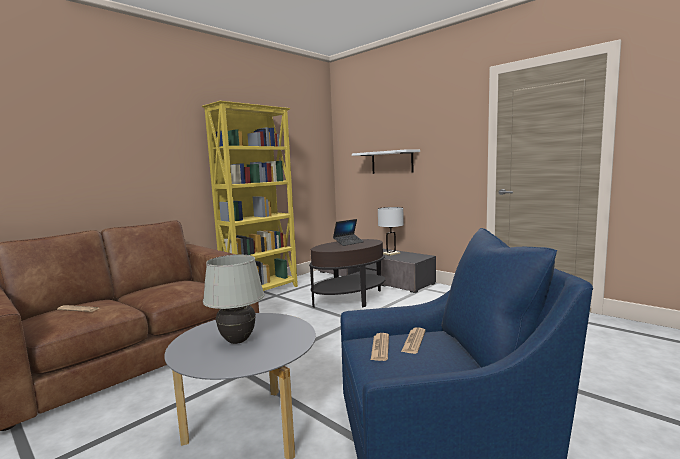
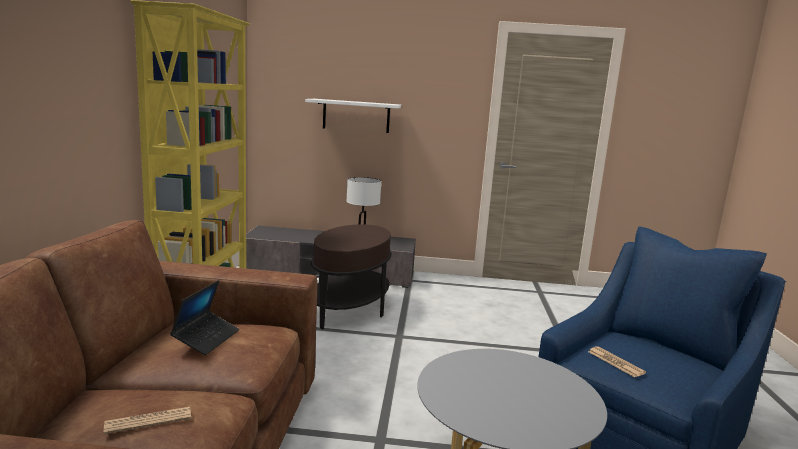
camera: 40 degrees left, 5 degrees up
white table lamp [203,255,265,344] -> none
laptop [333,219,364,246] -> laptop moved to [170,280,239,355]
newspaper [401,327,426,354] -> none

